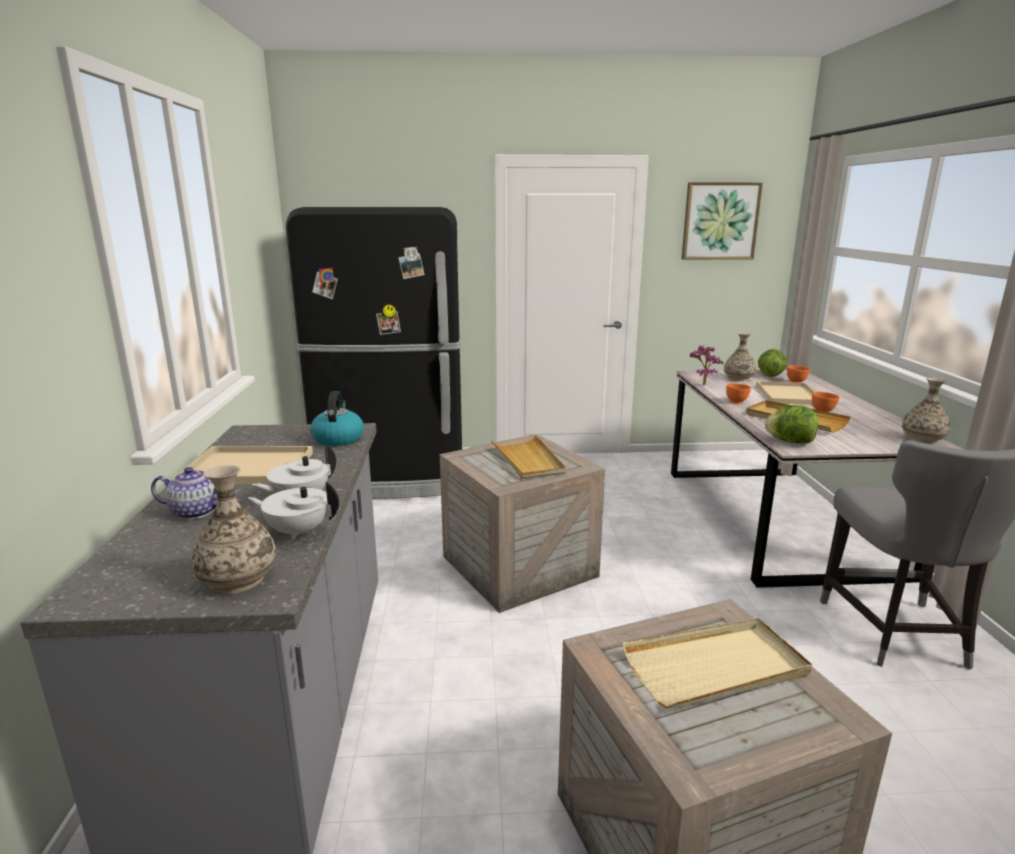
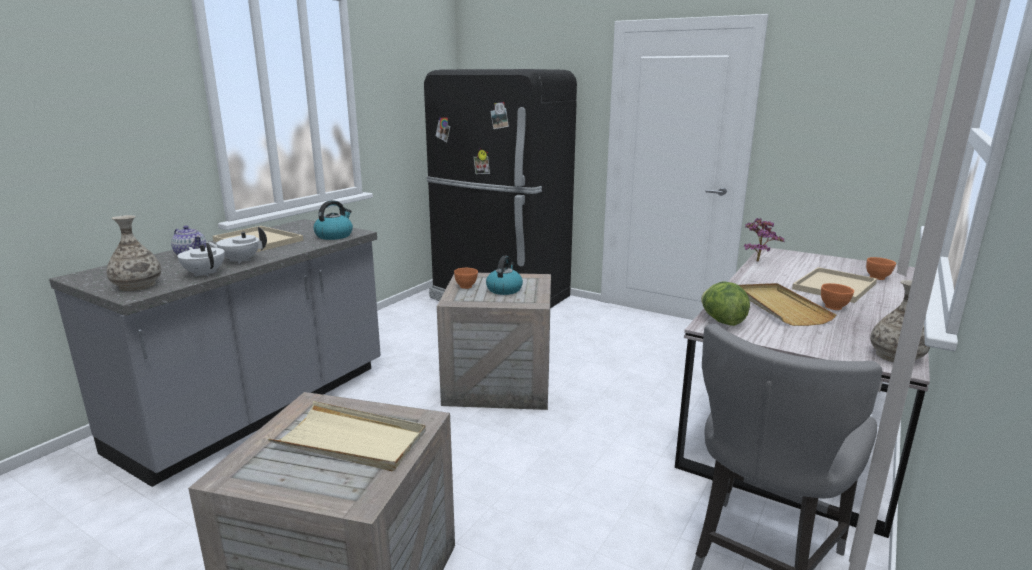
camera: 35 degrees right, 0 degrees up
beige tray [491,435,566,479] -> kettle [486,256,523,295]
picture [682,182,763,260] -> none
vase [724,333,756,381] -> none
orange bowl [726,383,751,404] -> orange bowl moved to [454,268,478,289]
lettuce [758,349,787,377] -> none

